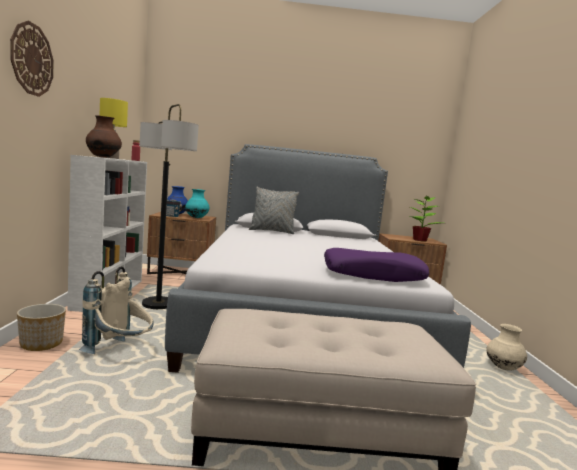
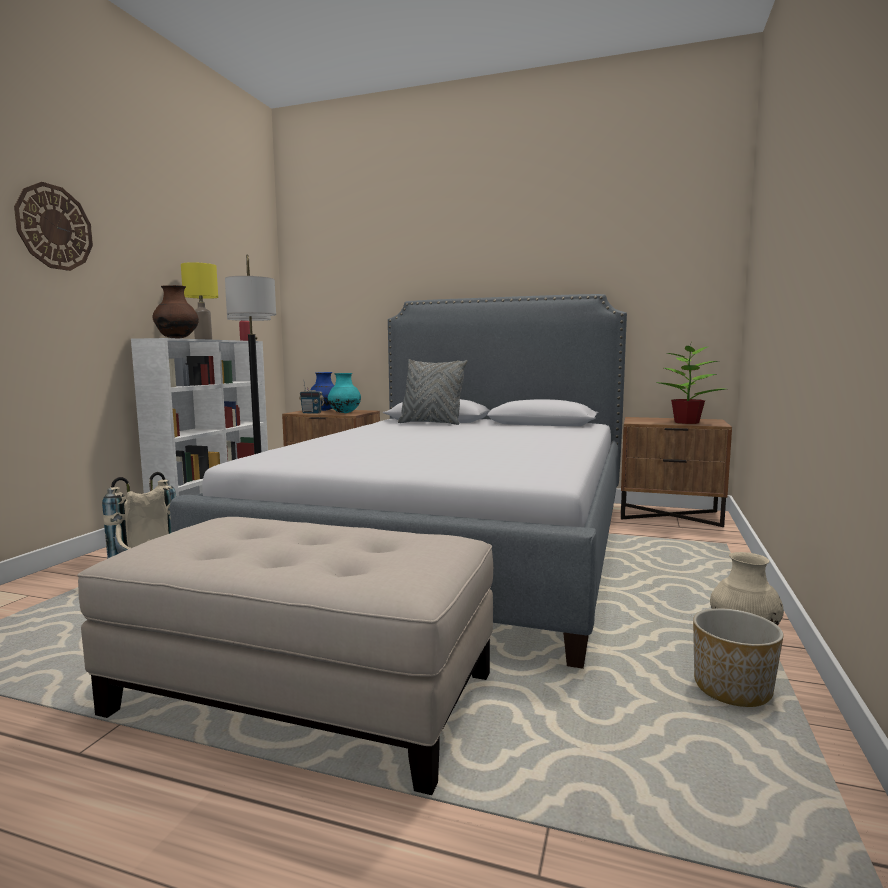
camera: 20 degrees right, 0 degrees up
planter [17,304,66,351] -> planter moved to [693,608,784,707]
purple pillow [324,248,429,282] -> none

